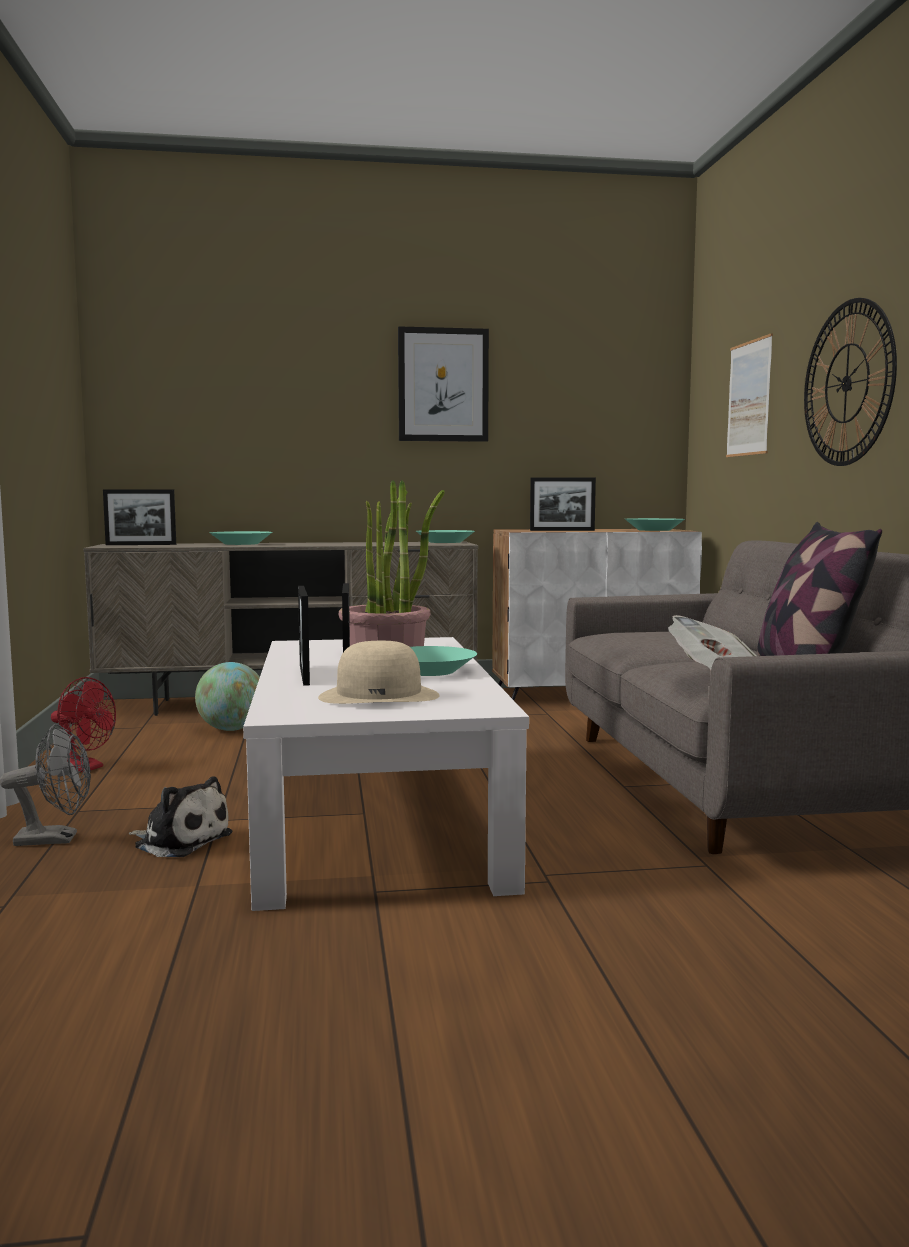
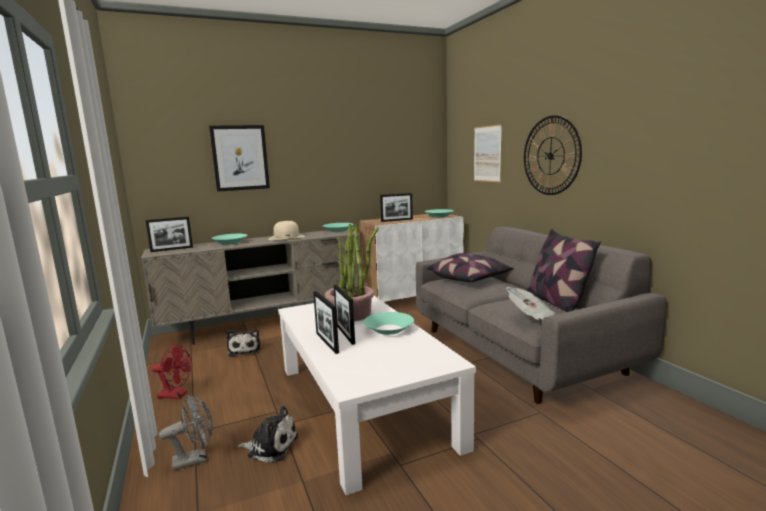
camera: 15 degrees left, 5 degrees up
globe [195,662,260,731] -> plush toy [227,329,261,357]
beige hat [318,641,440,704] -> beige hat moved to [268,221,305,240]
picture [398,326,489,442] -> picture moved to [209,125,270,192]
none -> pillow [427,253,514,282]

